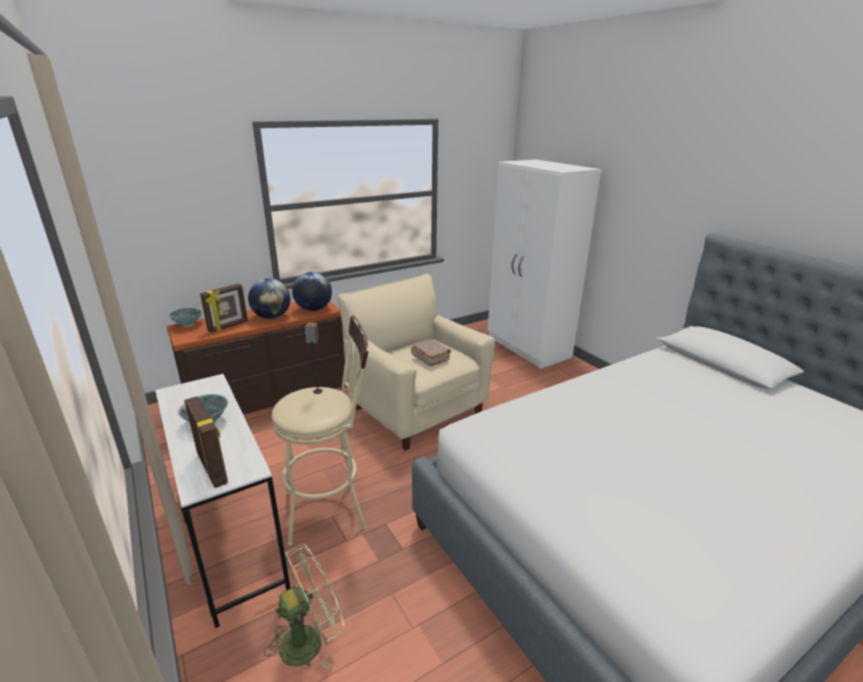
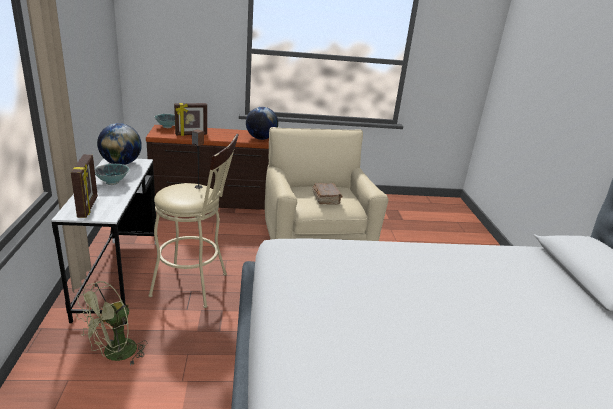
camera: 25 degrees right, 0 degrees up
globe [248,278,290,319] -> globe moved to [97,123,142,165]
green fan [264,544,345,670] -> green fan turned 135 degrees clockwise [76,281,147,364]
white wardrobe [488,159,601,369] -> none

